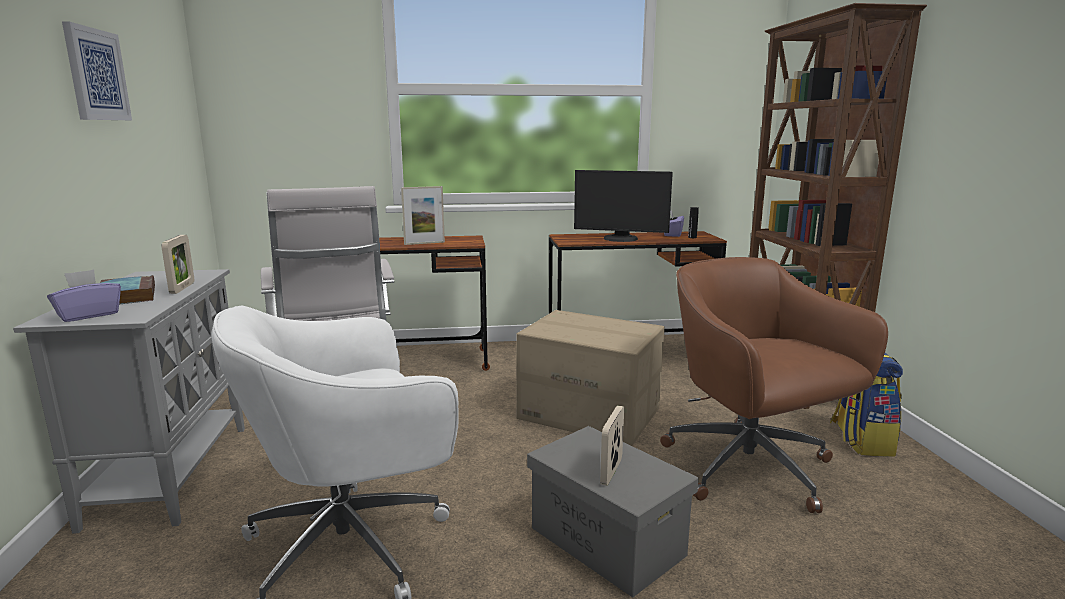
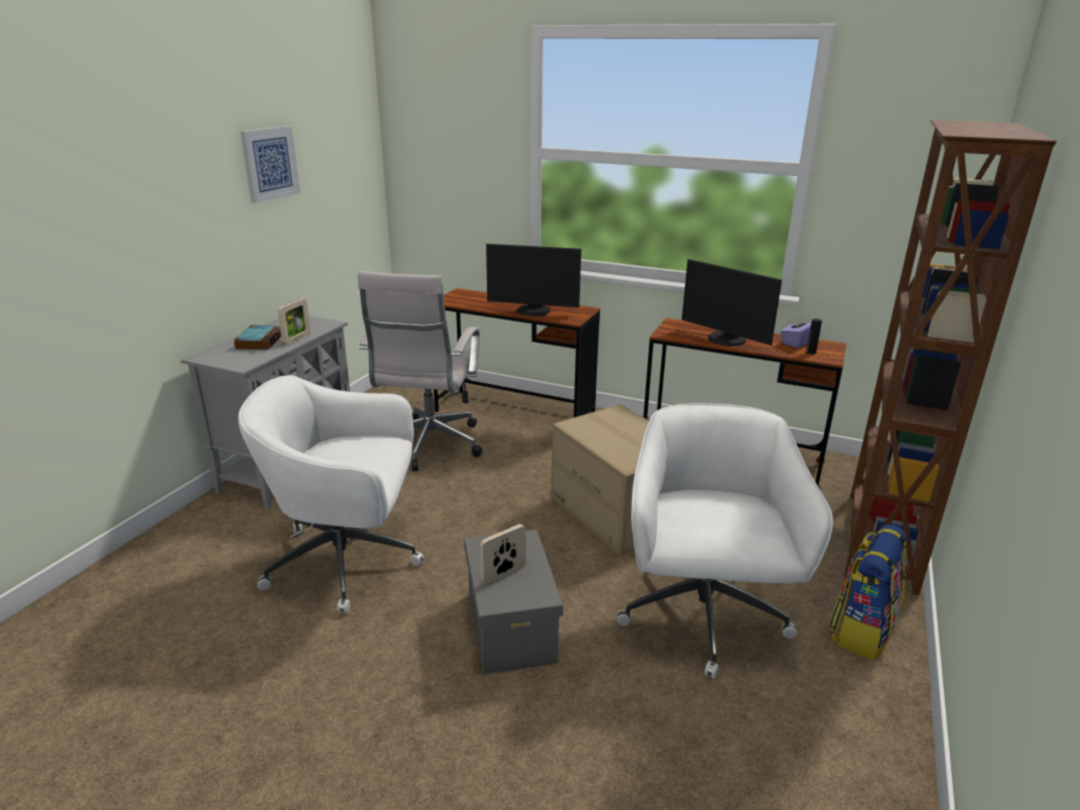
camera: 30 degrees right, 10 degrees up
purple tissue box [47,269,121,322] -> none
picture frame [401,186,445,245] -> monitor [486,244,581,316]
brown office chair [660,257,888,513] -> white office chair [617,403,833,679]

